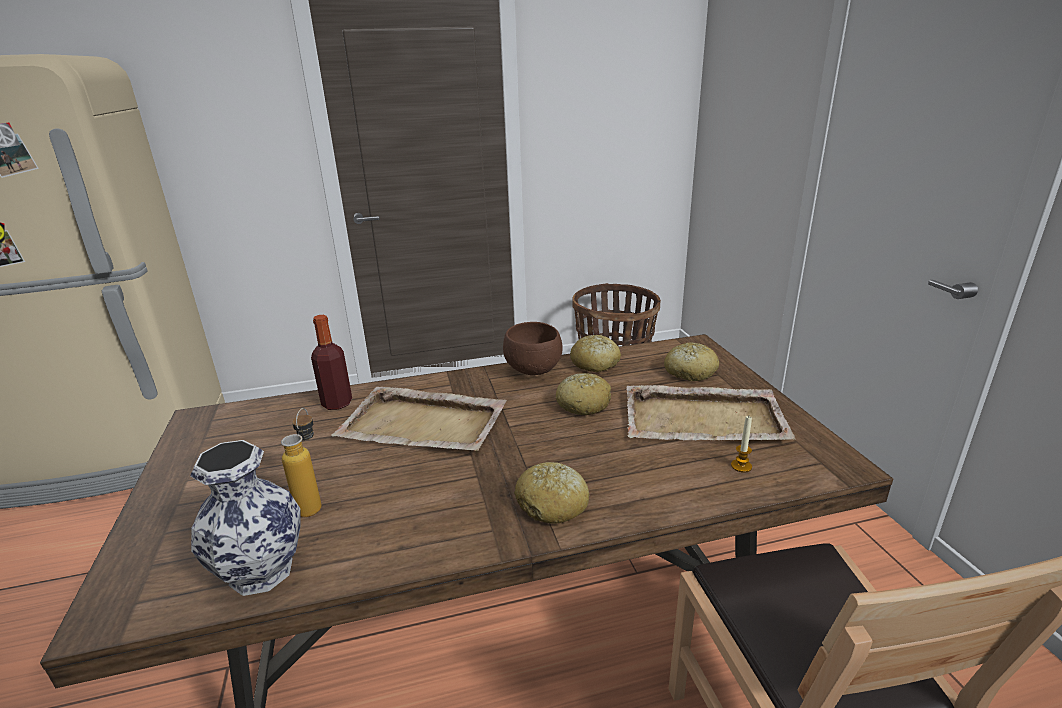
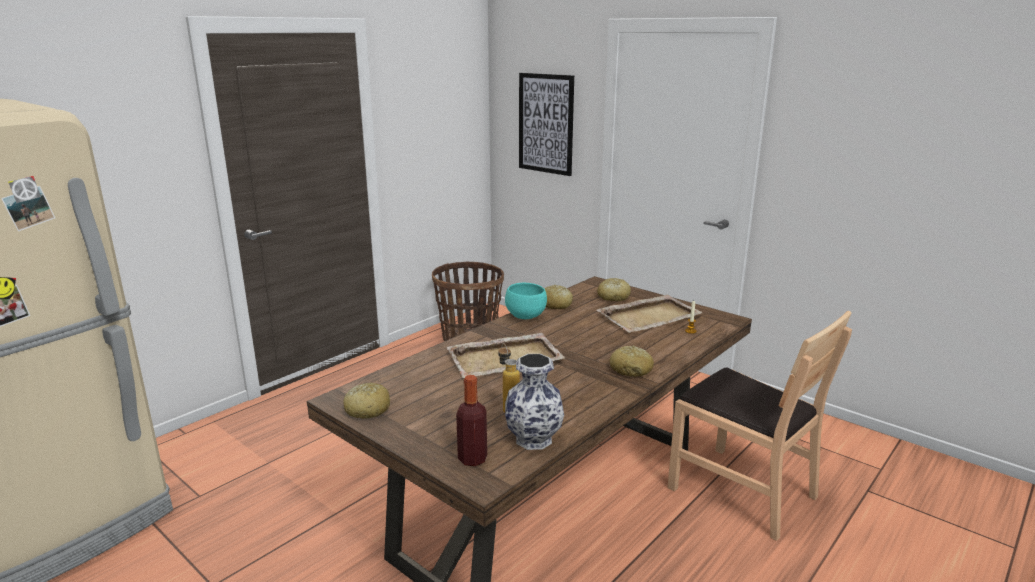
camera: 35 degrees left, 5 degrees down
bottle [311,315,352,410] -> bottle moved to [456,375,487,466]
brown bowl [503,322,563,375] -> turquoise bowl [505,283,547,319]
bread [556,373,611,415] -> bread moved to [343,383,390,419]
none -> picture [519,73,574,176]

